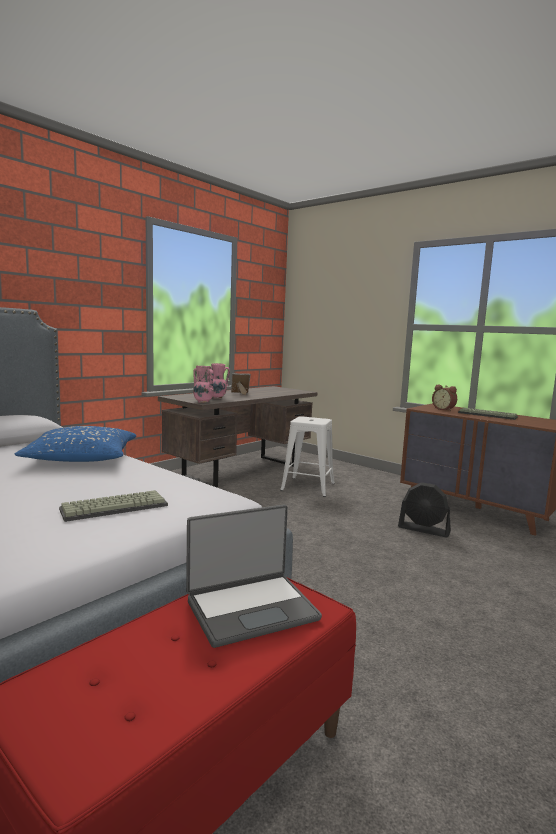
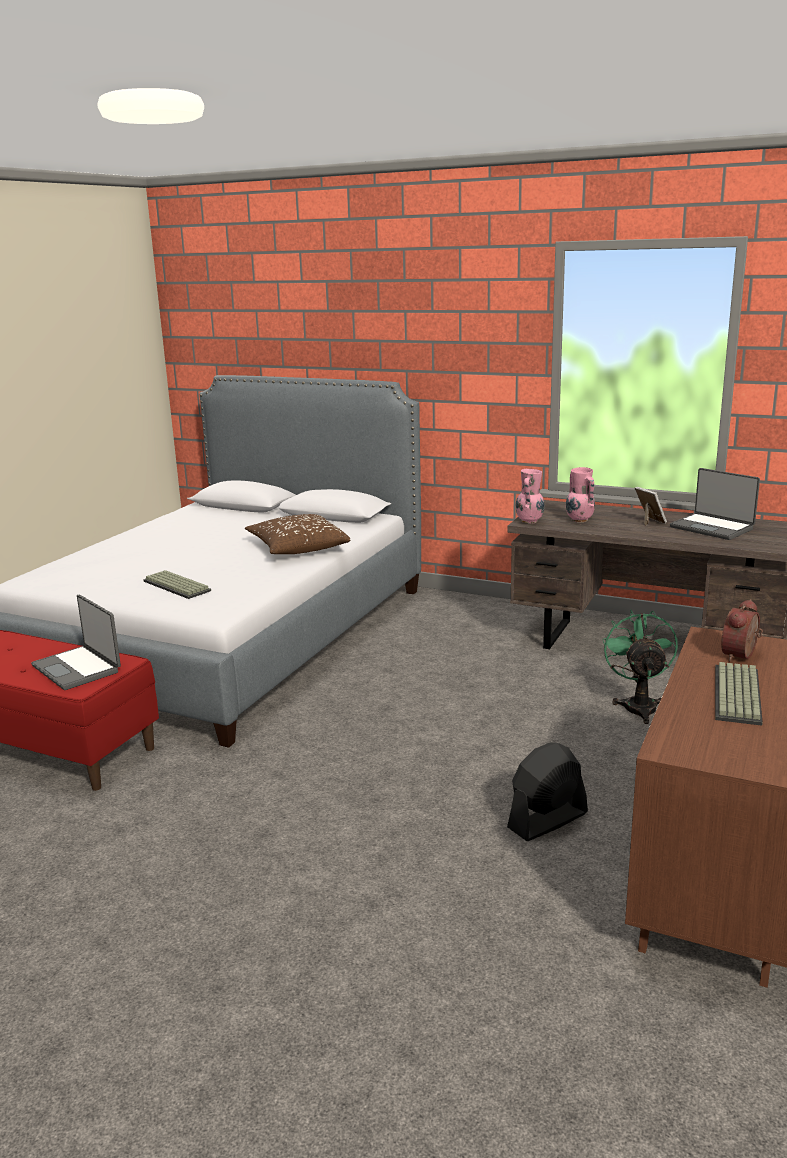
camera: 75 degrees right, 10 degrees up
blue pillow [15,426,137,462] -> brown pillow [245,514,350,554]
white stool [280,416,335,497] -> green fan [602,610,678,724]
black fan [398,482,451,537] -> black fan turned 45 degrees clockwise [507,742,588,841]
none -> laptop [670,468,760,540]

